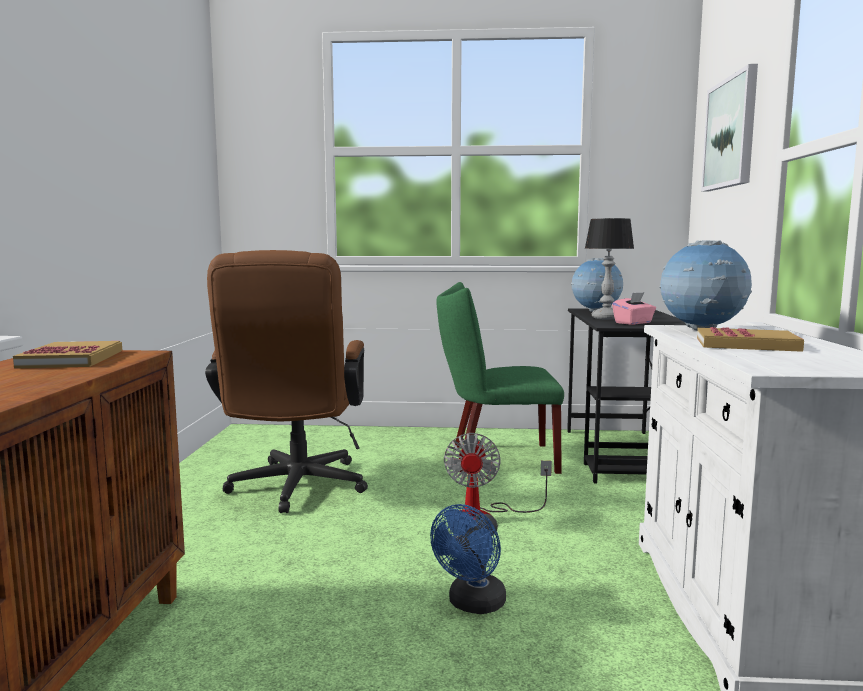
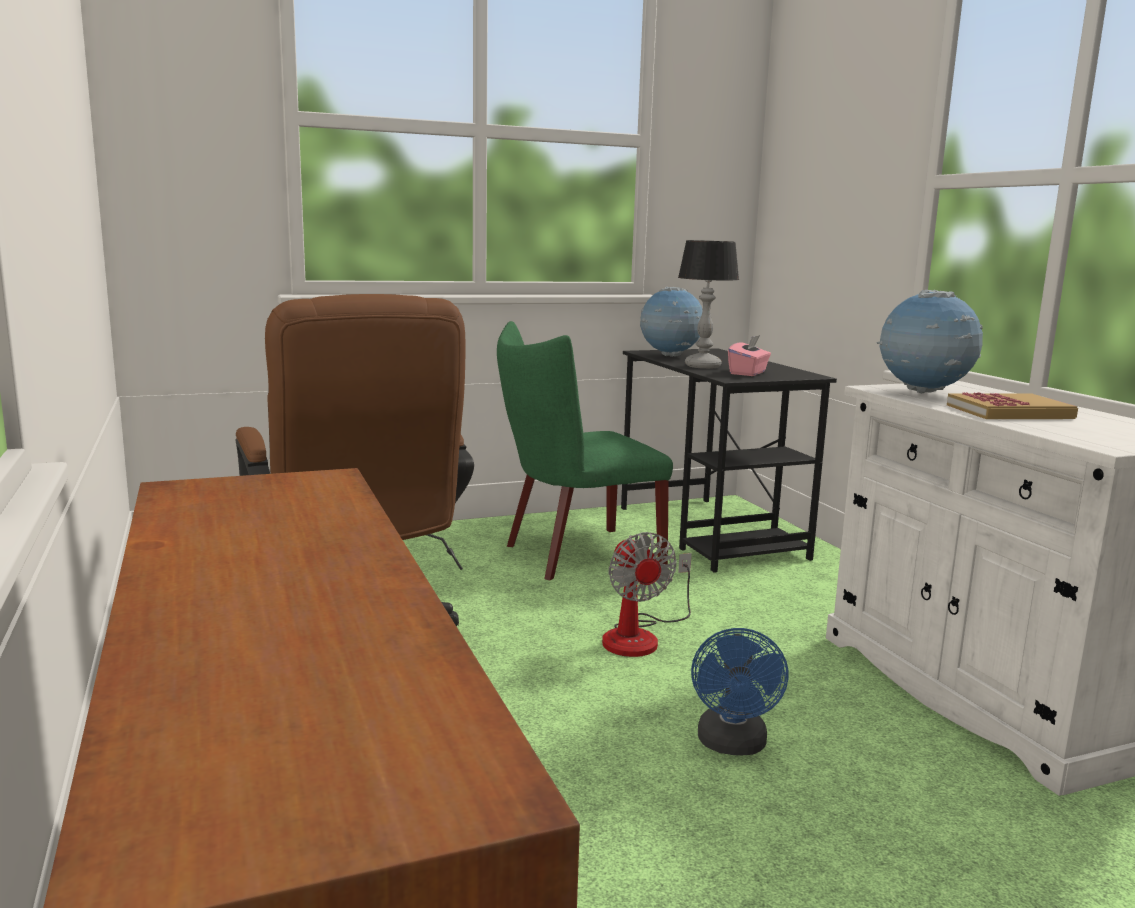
camera: 25 degrees left, 5 degrees up
book [13,341,122,369] -> none
picture [701,64,758,191] -> none

